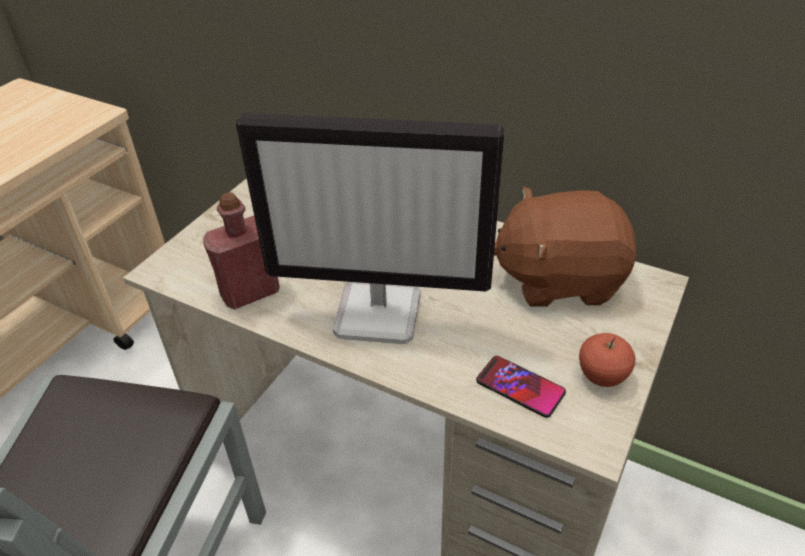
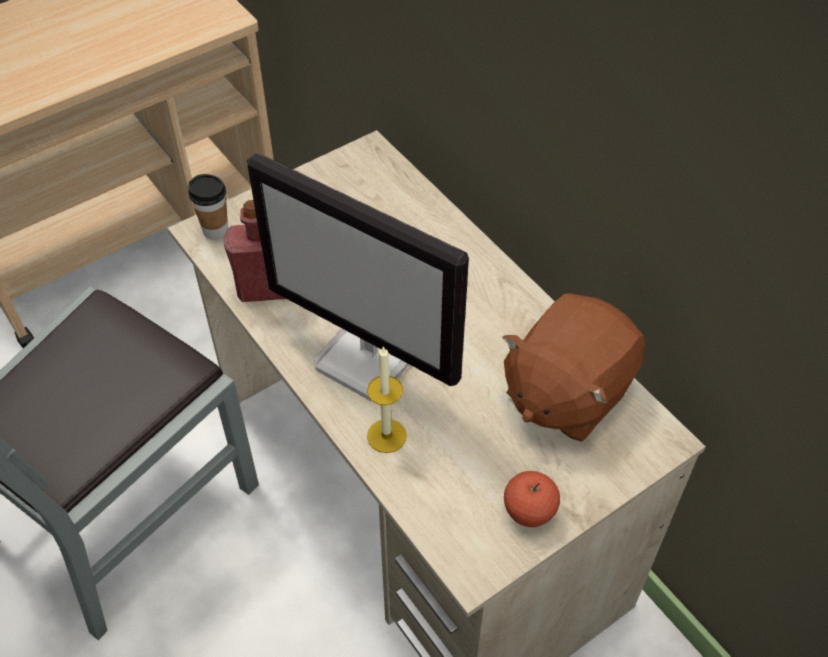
camera: 25 degrees right, 10 degrees up
phone [476,356,566,418] -> none
brown plush toy [494,186,636,307] -> brown plush toy turned 75 degrees counterclockwise [503,293,645,442]
none -> cup [188,174,228,240]
none -> candle [367,346,407,453]

